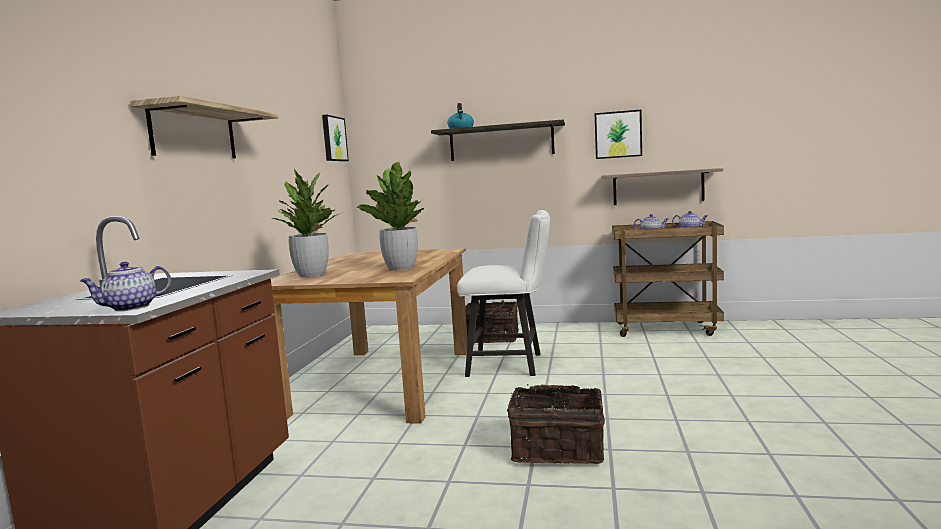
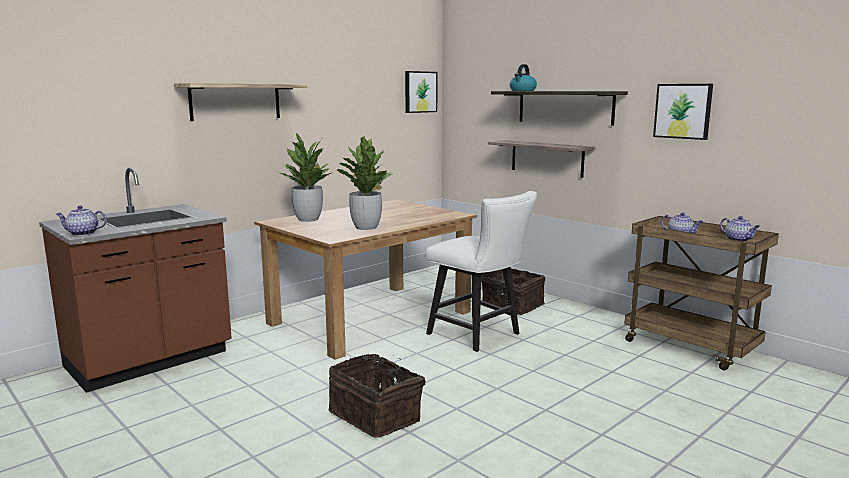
camera: 35 degrees right, 5 degrees up
shelf [601,168,723,205] -> shelf moved to [488,140,596,178]

